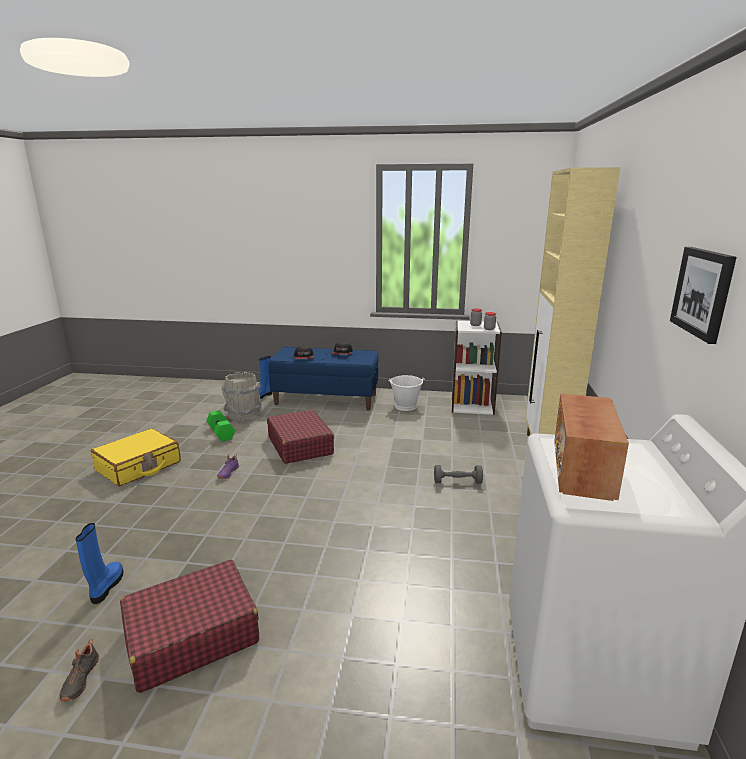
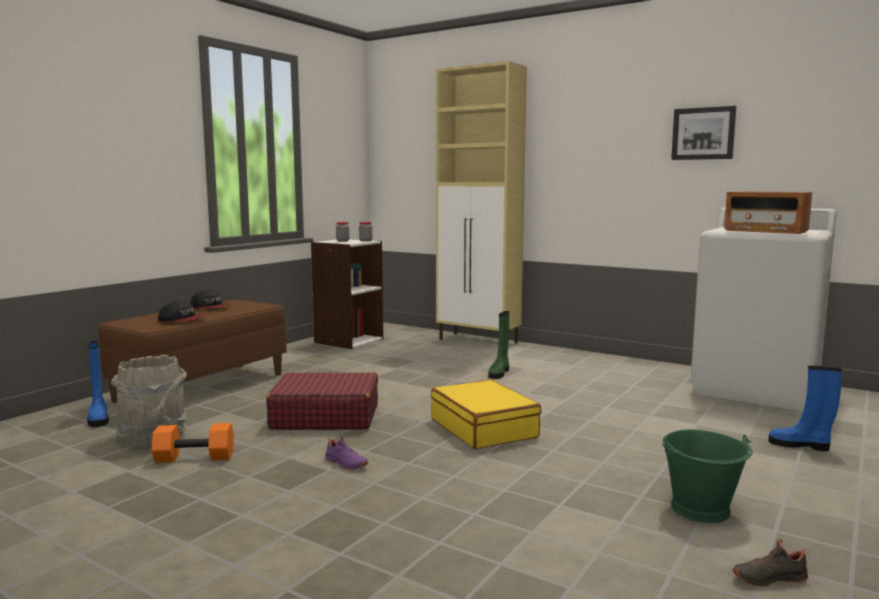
camera: 65 degrees left, 10 degrees down
black shoe [59,639,99,702] -> black shoe turned 150 degrees clockwise [733,538,809,587]
blue boot [76,523,123,604] -> blue boot moved to [768,366,842,451]
yellow suitcase [91,429,181,486] -> yellow suitcase moved to [431,380,541,449]
red suitcase [120,560,259,693] -> green bucket [662,429,753,523]
green dumbbell [206,410,235,442] -> orange dumbbell [151,423,234,463]
blue bench [268,347,379,410] -> brown bench [99,299,287,403]
white bucket [388,375,425,411] -> none
grey dumbbell [434,465,483,484] -> green boot [488,311,509,379]

